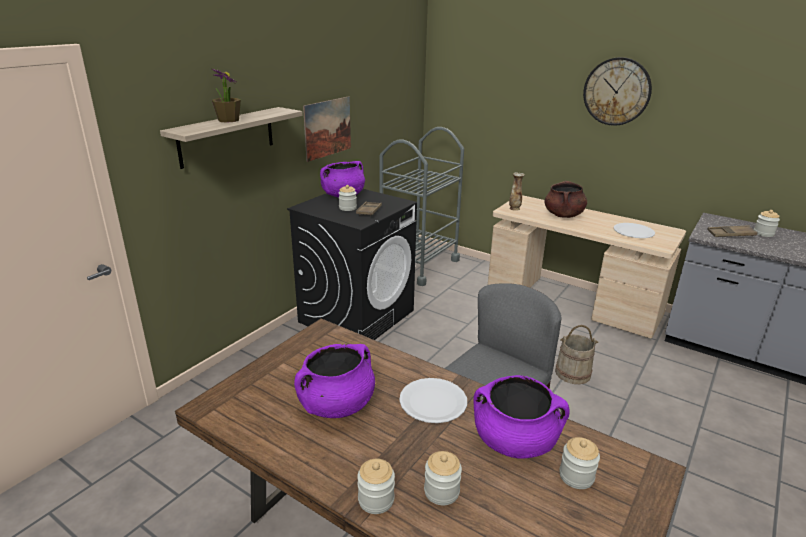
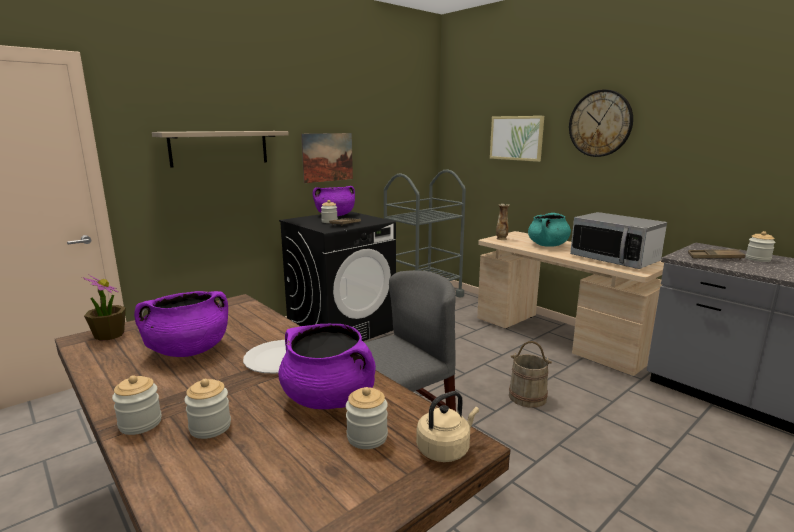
camera: 15 degrees right, 10 degrees down
potted plant [212,69,241,123] -> potted plant moved to [82,274,126,341]
brown cooking pot [544,181,587,218] -> turquoise cooking pot [528,213,571,247]
white plate [613,223,655,238] -> microwave [570,212,667,269]
none -> beige kettle [416,391,479,462]
none -> picture [490,116,544,162]

